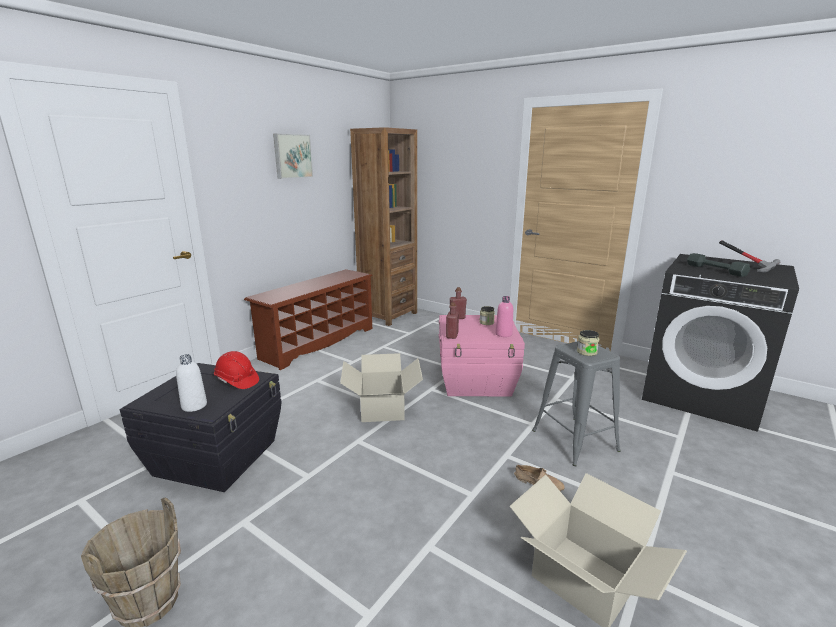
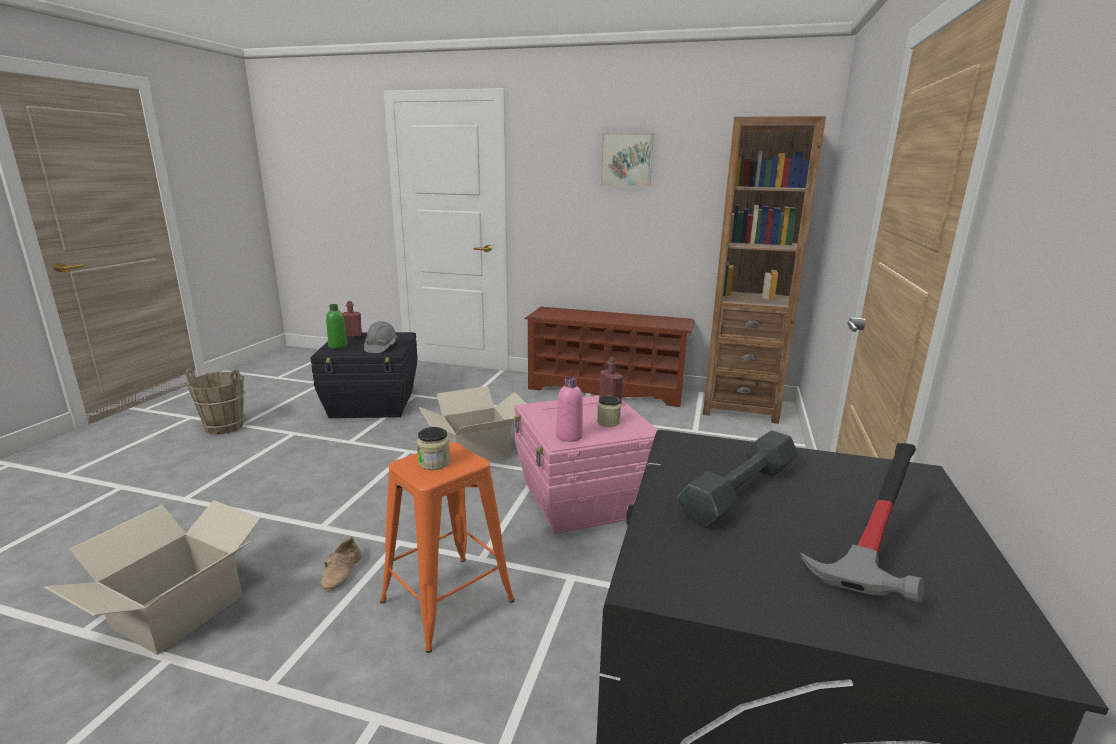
camera: 70 degrees right, 0 degrees up
white bottle [176,354,207,412] -> green bottle [326,304,348,349]
red hard hat [214,351,259,389] -> grey hard hat [364,321,398,353]
red bottle [446,302,459,339] -> red bottle moved to [342,301,362,337]
grey stool [532,341,621,466] -> orange stool [380,442,515,653]

